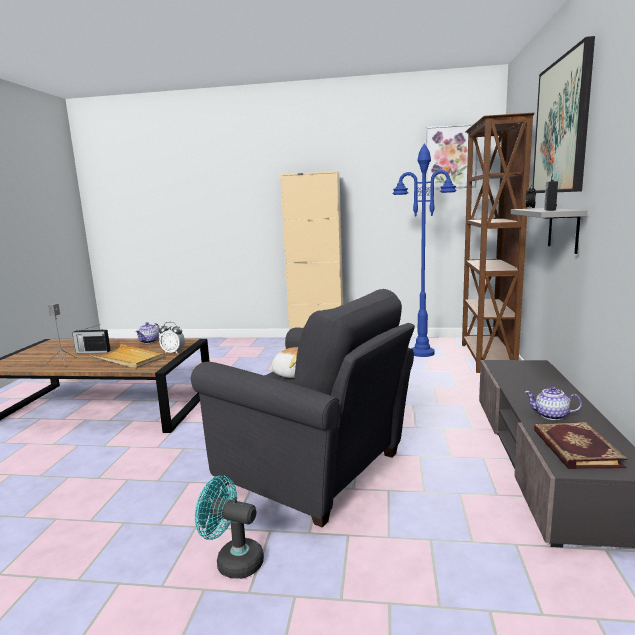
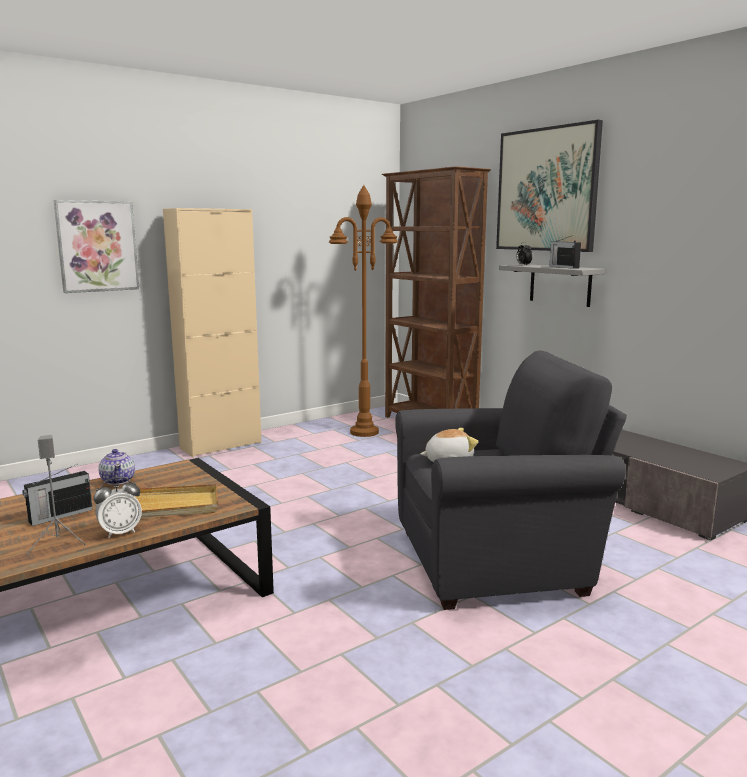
camera: 45 degrees left, 0 degrees up
alarm clock [159,322,185,354] -> alarm clock moved to [93,477,142,538]
turquoise fan [195,475,264,579] -> none
blue floor lamp [393,143,457,357] -> brown floor lamp [329,185,398,437]
picture [426,124,478,190] -> picture moved to [54,200,139,293]
teapot [525,386,582,420] -> none
book [534,422,628,469] -> none

